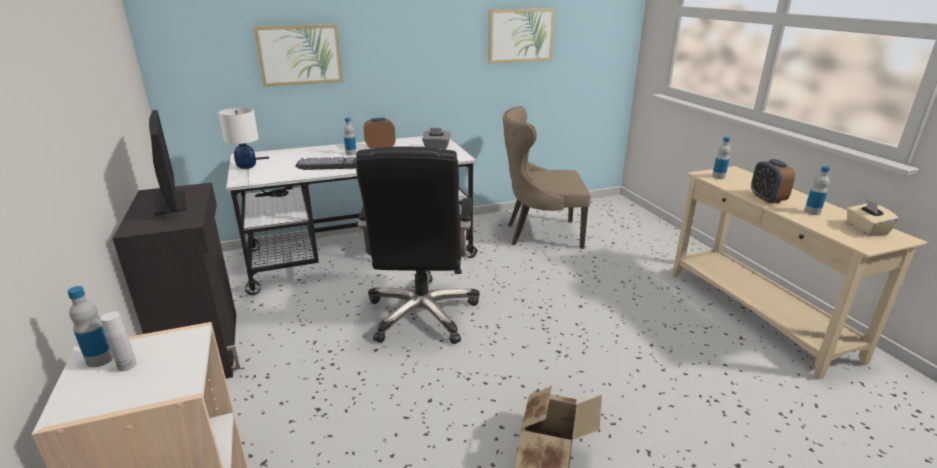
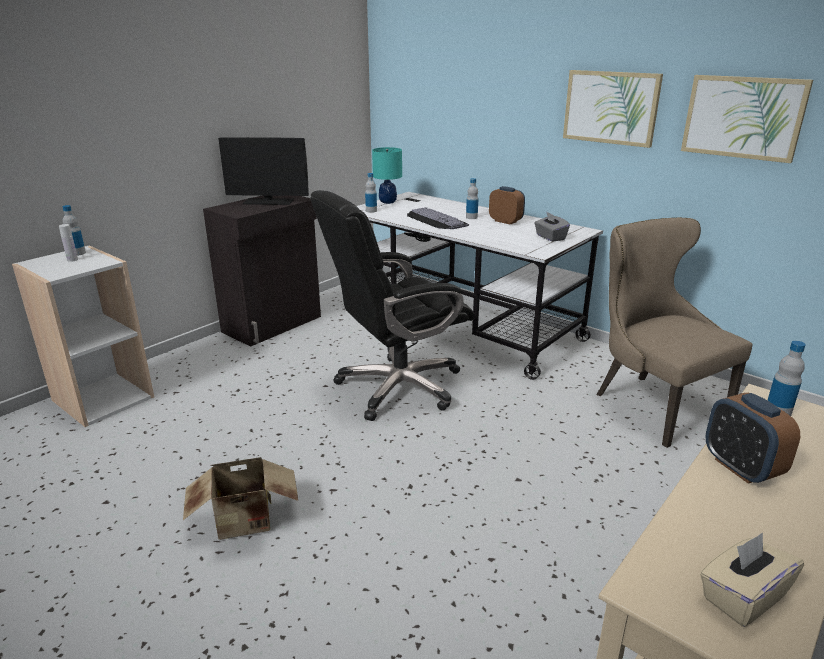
camera: 60 degrees right, 0 degrees up
monitor [149,110,187,215] -> monitor turned 60 degrees clockwise [218,137,309,205]
white table lamp [218,107,259,169] -> turquoise table lamp [372,147,402,204]
picture [254,24,343,87] -> picture moved to [563,70,663,148]
alarm clock [751,159,795,203] -> alarm clock turned 75 degrees counterclockwise [706,393,800,484]
bottle [804,166,830,215] -> bottle moved to [365,173,377,213]

